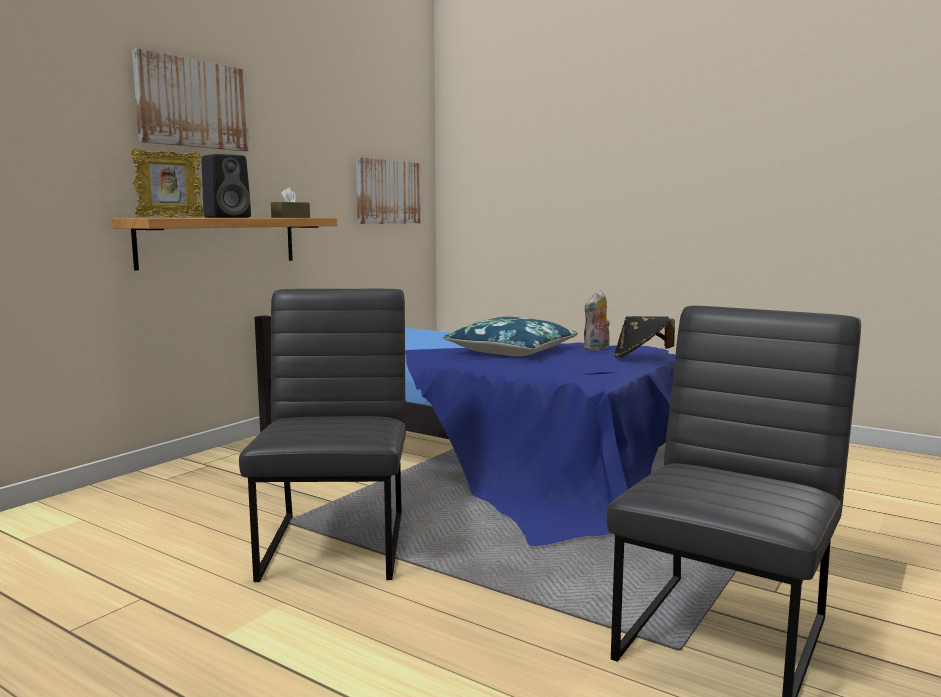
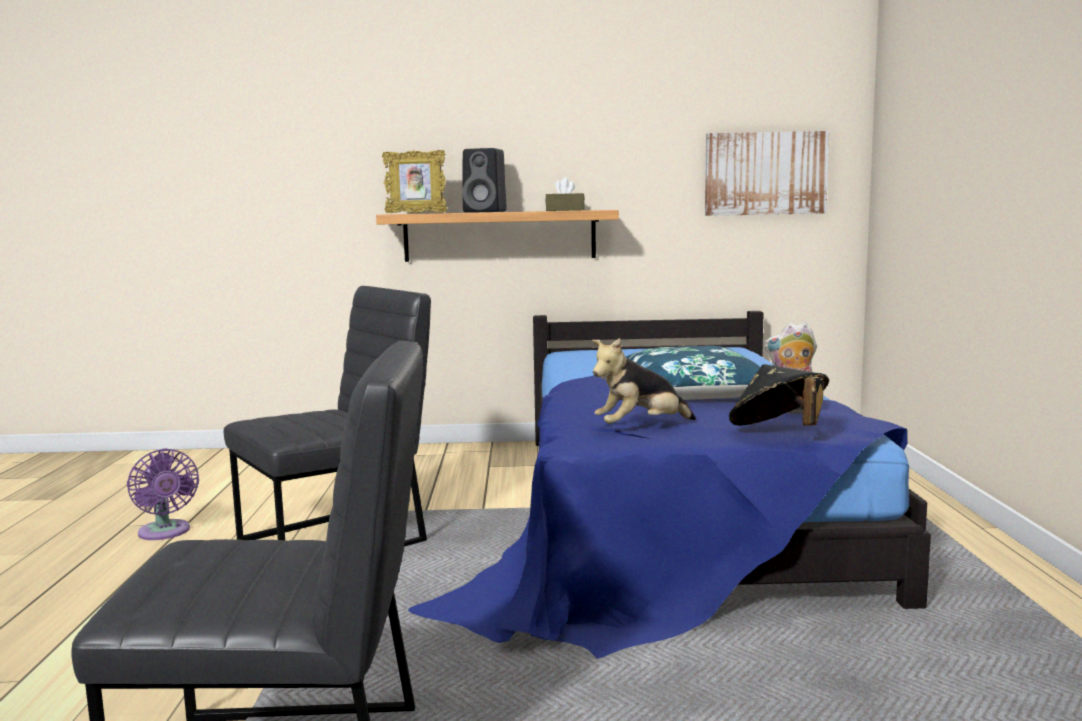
camera: 55 degrees right, 0 degrees up
picture [132,48,250,151] -> none
none -> purple fan [127,448,199,540]
none -> plush toy [592,338,696,424]

